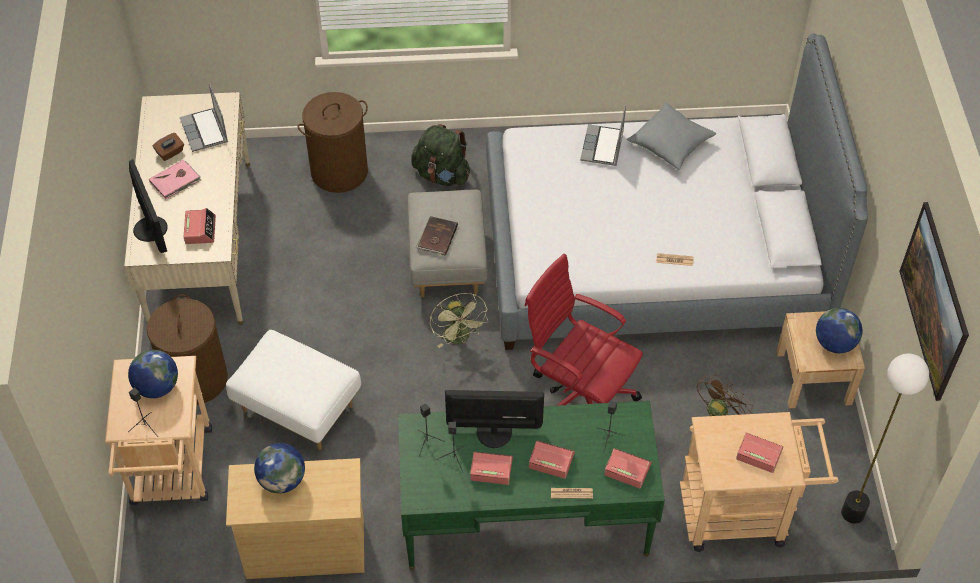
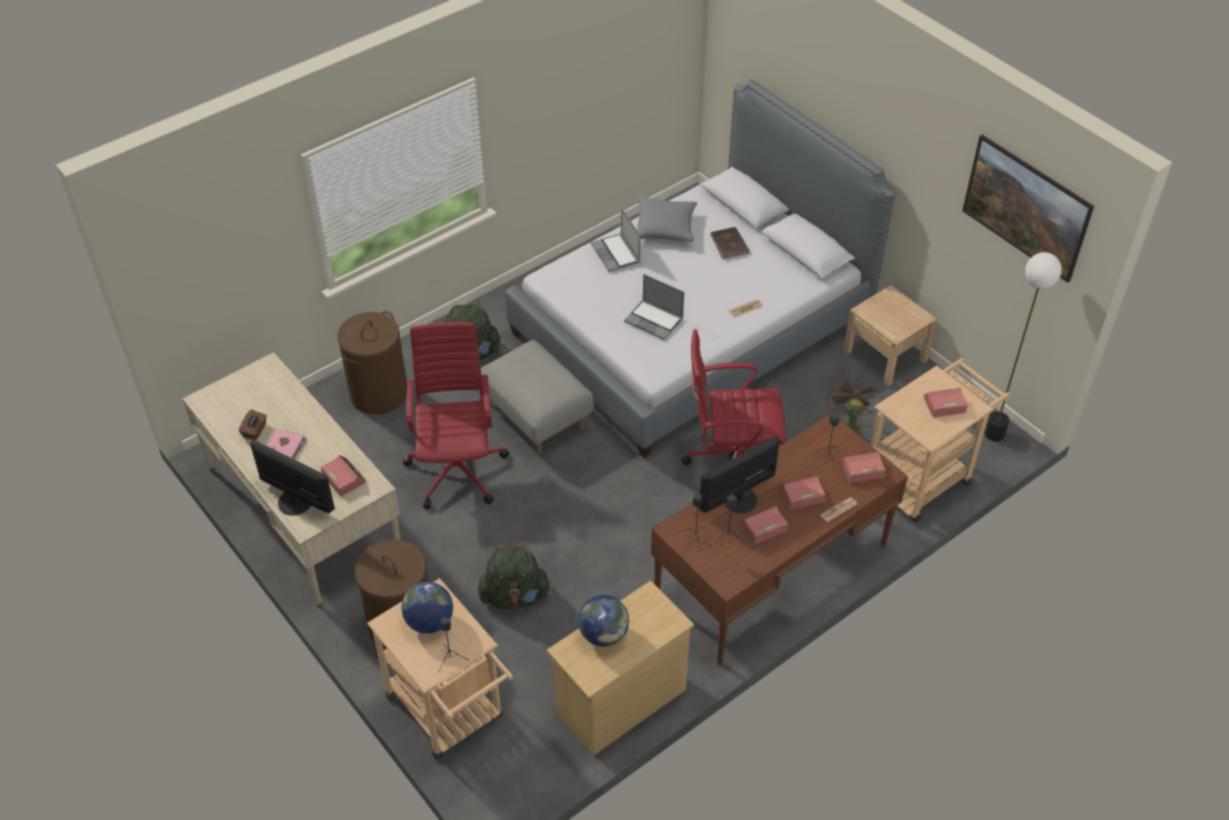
camera: 35 degrees left, 5 degrees down
laptop [180,82,228,152] -> laptop moved to [624,274,684,340]
white ottoman [226,330,361,450] -> green backpack [478,542,551,609]
green desk [398,401,665,570] -> brown desk [651,413,908,665]
brown book [416,216,458,256] -> brown book moved to [710,227,749,259]
green fan [430,293,488,348] -> none
globe [816,308,862,353] -> none
none -> red office chair [403,322,509,509]

